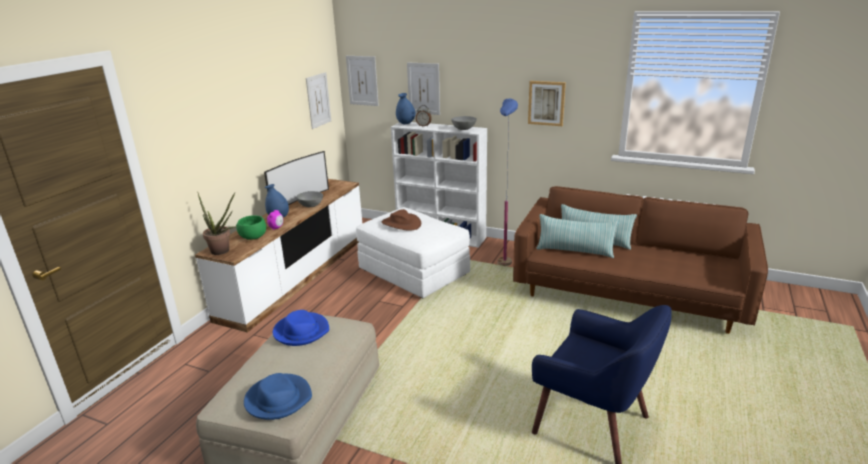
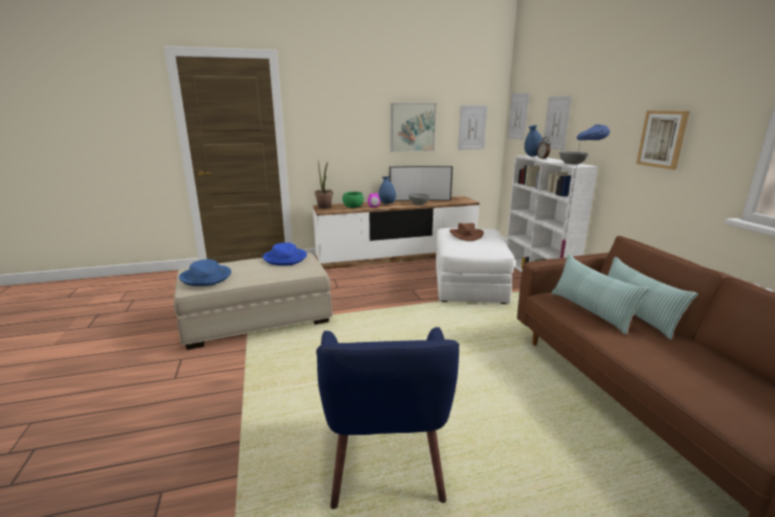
camera: 50 degrees right, 5 degrees down
none -> picture [391,103,436,152]

